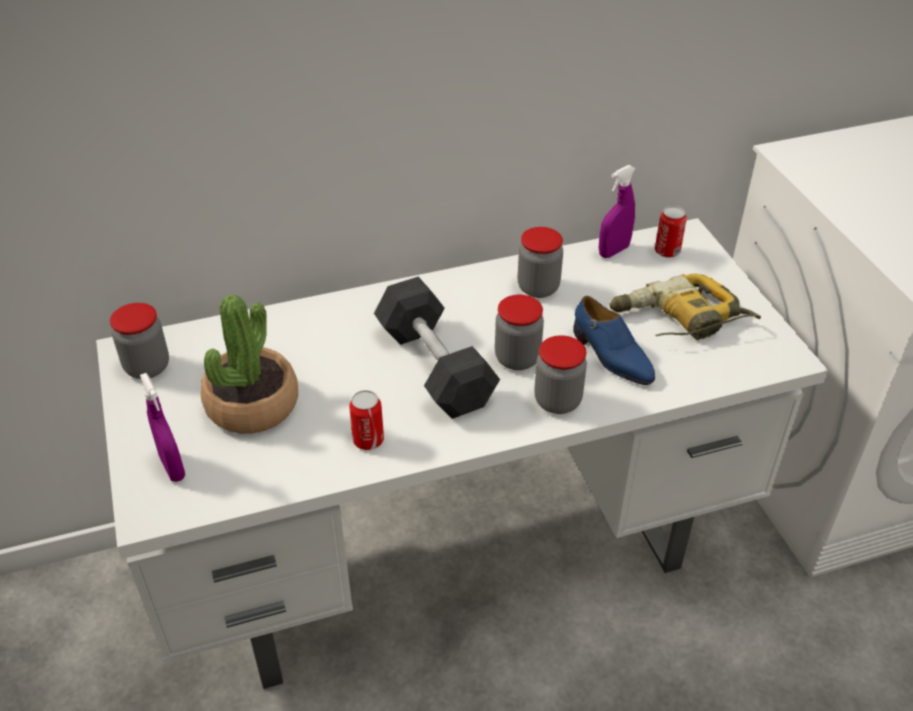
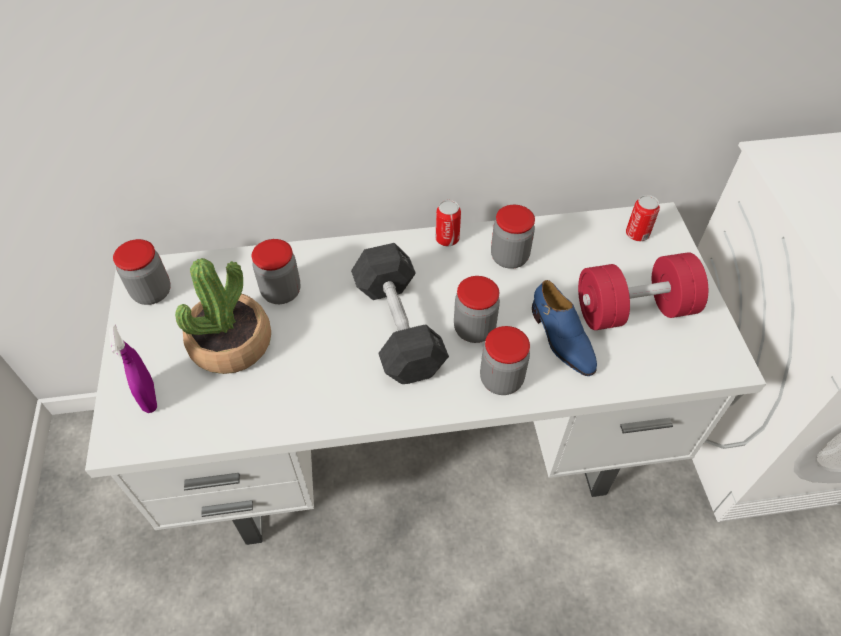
camera: 10 degrees right, 10 degrees up
can [349,390,384,450] -> can moved to [436,200,461,246]
purple spray bottle [599,165,636,258] -> none
power drill [609,273,761,340] -> red dumbbell [578,252,708,330]
none -> jar [252,239,301,304]

